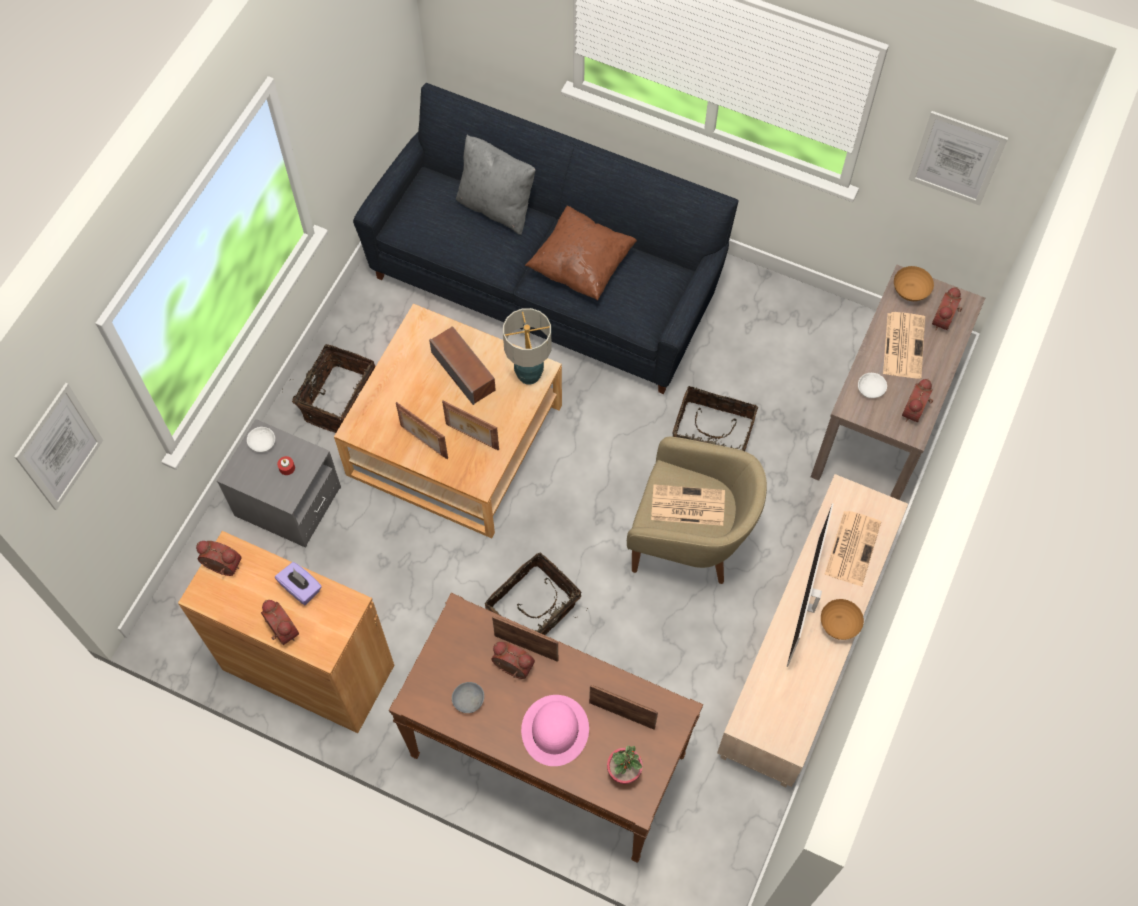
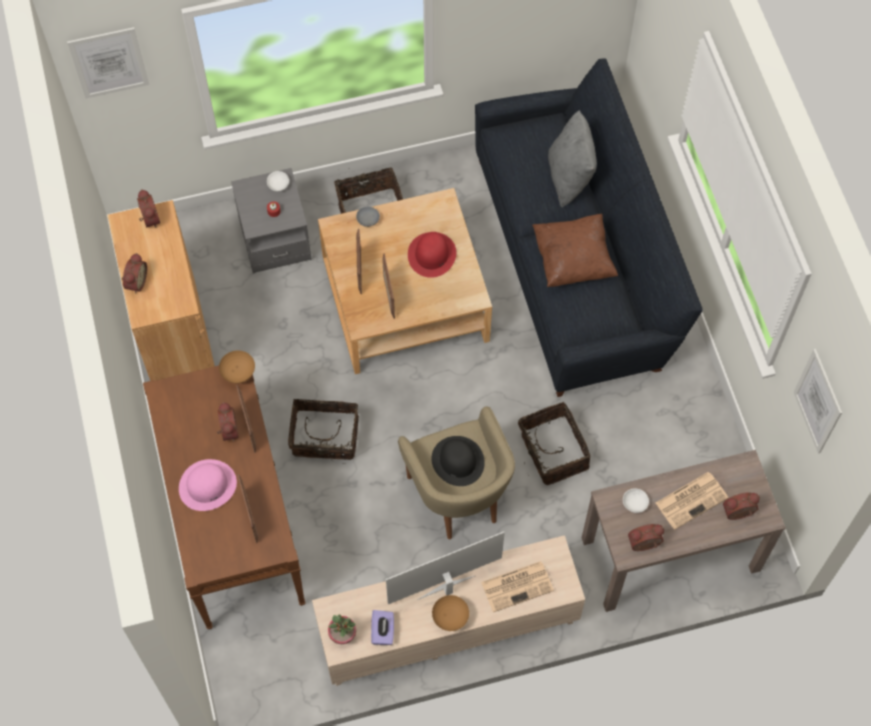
camera: 50 degrees right, 0 degrees up
purple tissue box [275,562,322,605] -> purple tissue box moved to [371,610,394,645]
speaker [429,326,496,405] -> red hat [408,232,457,278]
grey bowl [452,682,484,713] -> grey bowl moved to [356,206,380,227]
table lamp [503,308,552,385] -> none
potted plant [607,745,643,784] -> potted plant moved to [328,614,356,644]
newspaper [651,484,725,526] -> black hat [431,436,485,486]
brown bowl [894,266,934,301] -> brown bowl moved to [219,351,255,384]

